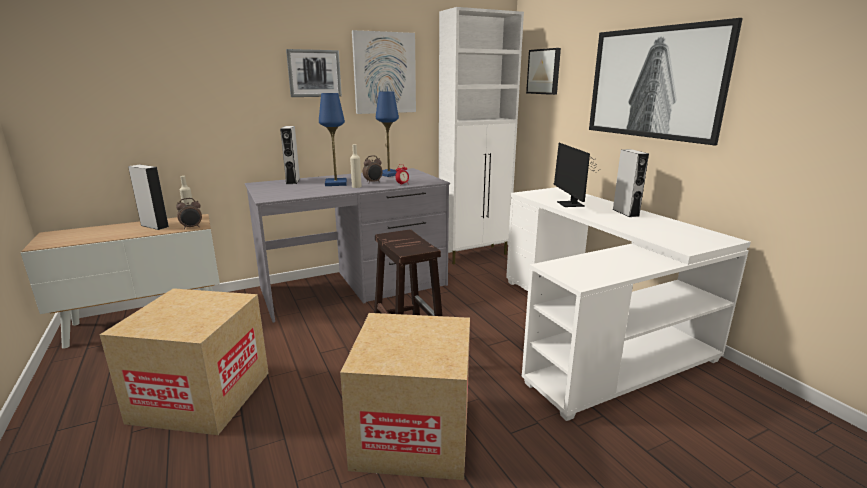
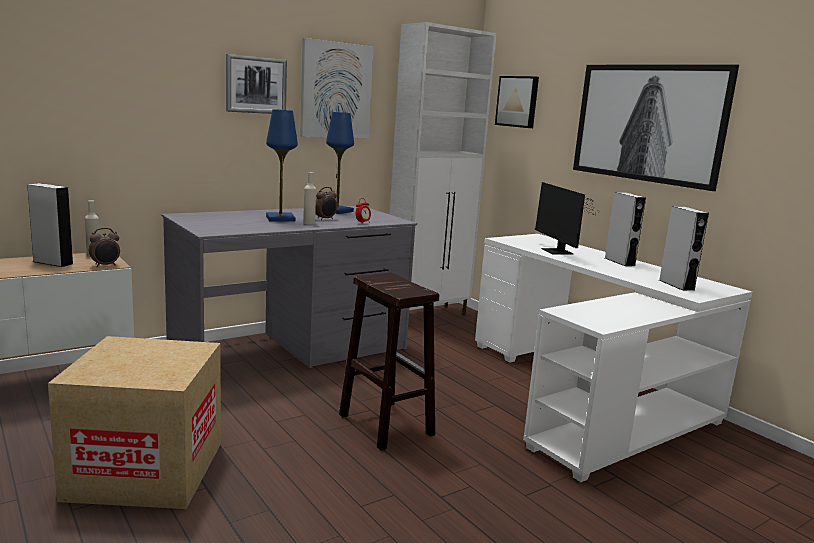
camera: 10 degrees left, 5 degrees down
grey speaker [280,126,300,184] -> grey speaker moved to [659,206,709,291]
cardboard box [340,313,470,480] -> none

